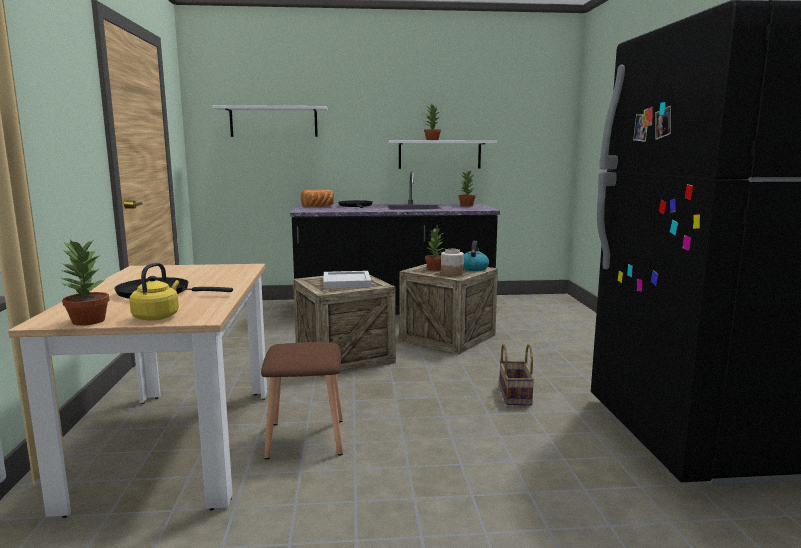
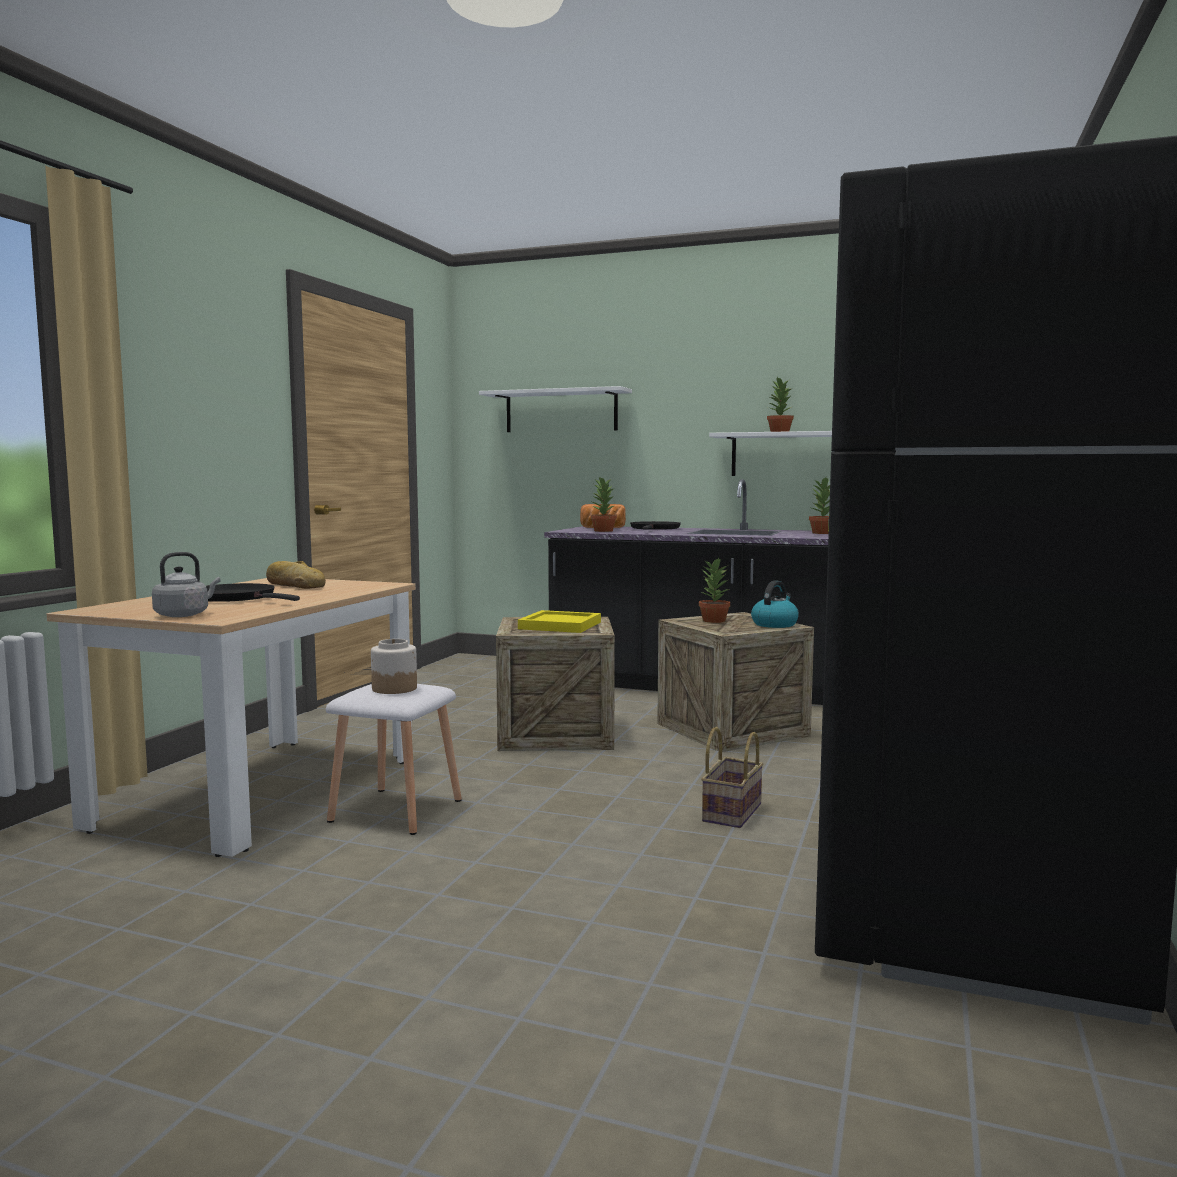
camera: 25 degrees right, 5 degrees down
potted plant [61,239,110,326] -> potted plant moved to [591,478,617,532]
yellow kettle [129,263,179,321] -> grey kettle [152,552,221,617]
brown stool [261,342,343,459] -> white stool [326,684,462,835]
white tray [323,271,371,288] -> yellow tray [518,610,601,633]
jar [441,249,464,276] -> jar moved to [371,639,417,694]
none -> bread [266,561,326,589]

